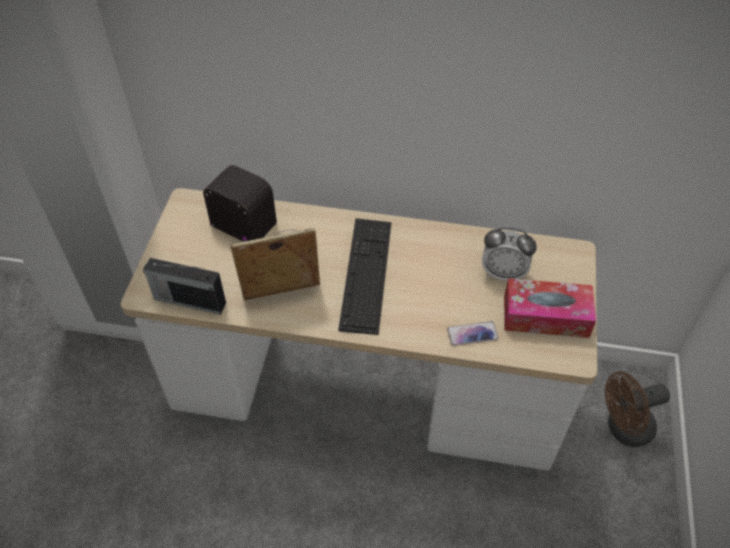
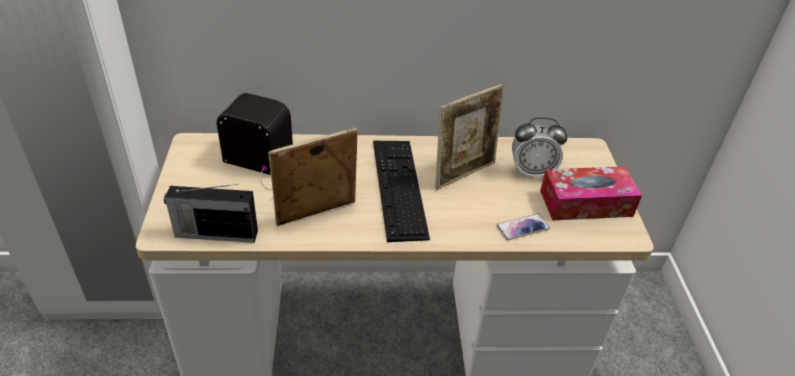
camera: 15 degrees left, 10 degrees down
brown fan [605,372,670,447] -> none
none -> picture frame [435,84,505,190]

